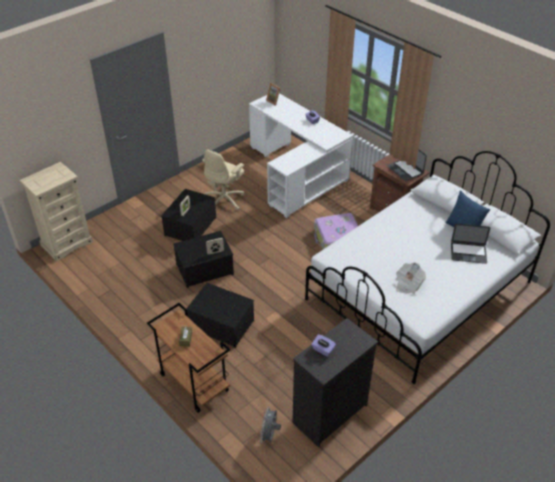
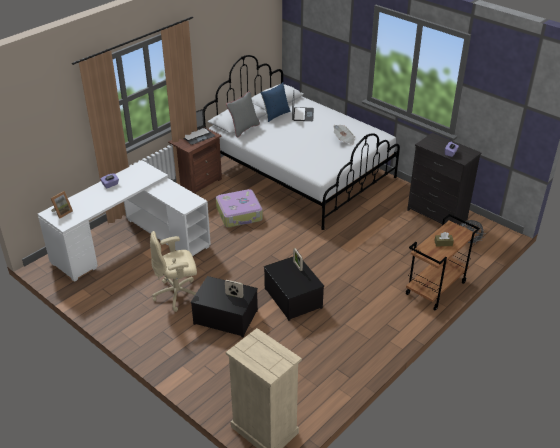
camera: 95 degrees left, 5 degrees down
storage box [186,283,254,348] -> none
beige office chair [202,150,244,210] -> beige office chair turned 135 degrees clockwise [150,231,197,312]
none -> grey pillow [226,91,260,137]

